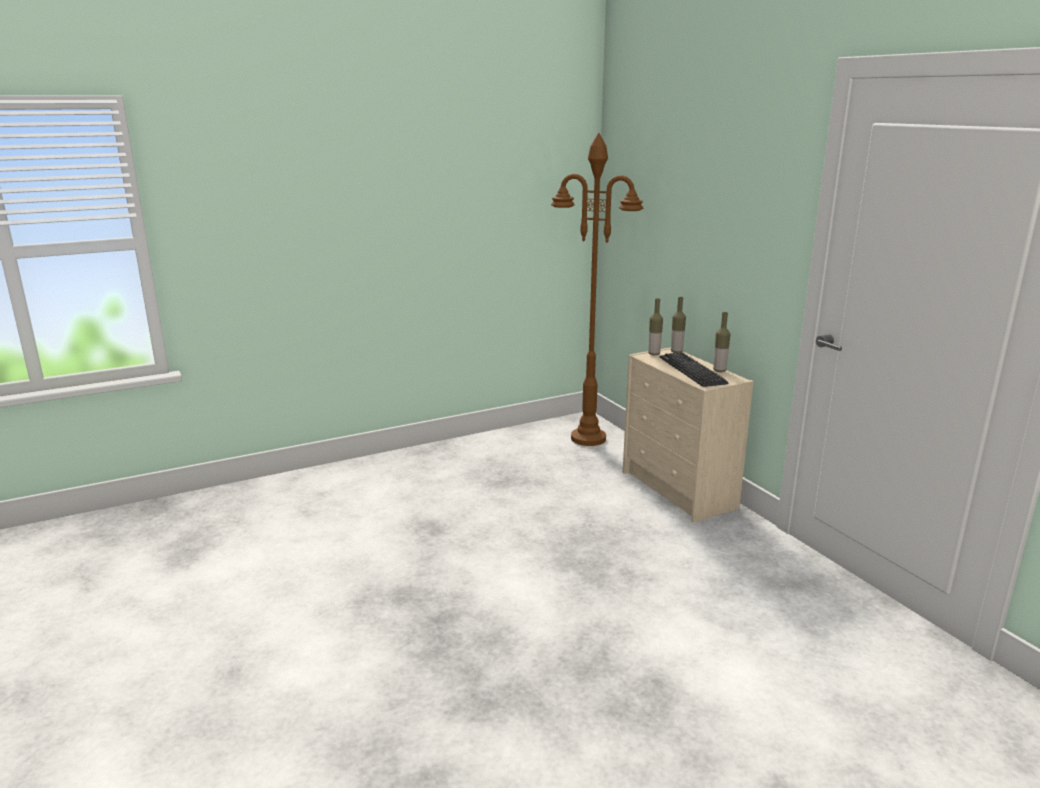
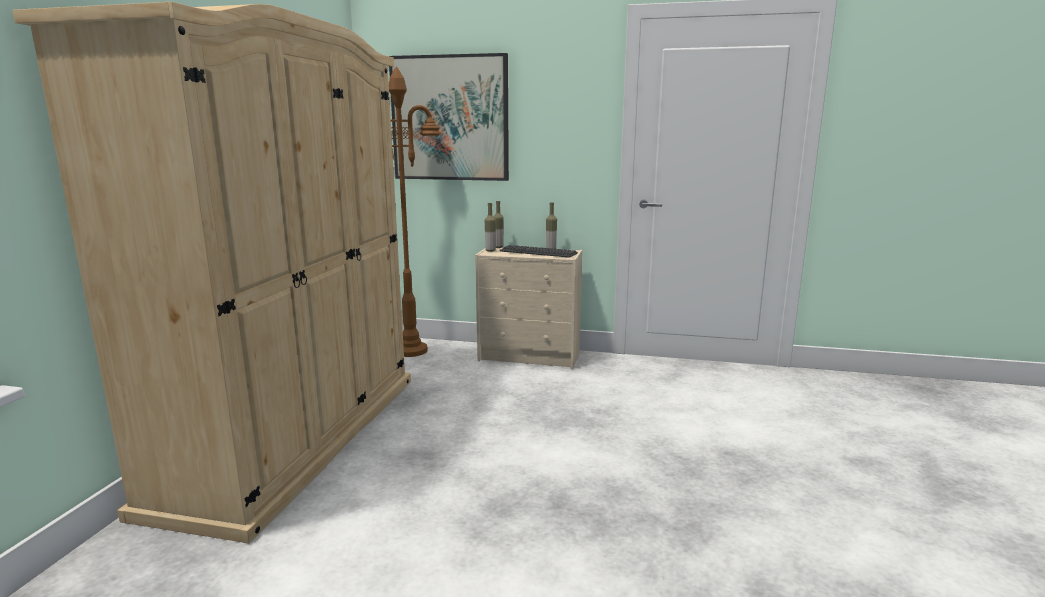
camera: 50 degrees left, 5 degrees down
none -> beige wardrobe [12,2,411,544]
none -> picture [389,53,509,181]

